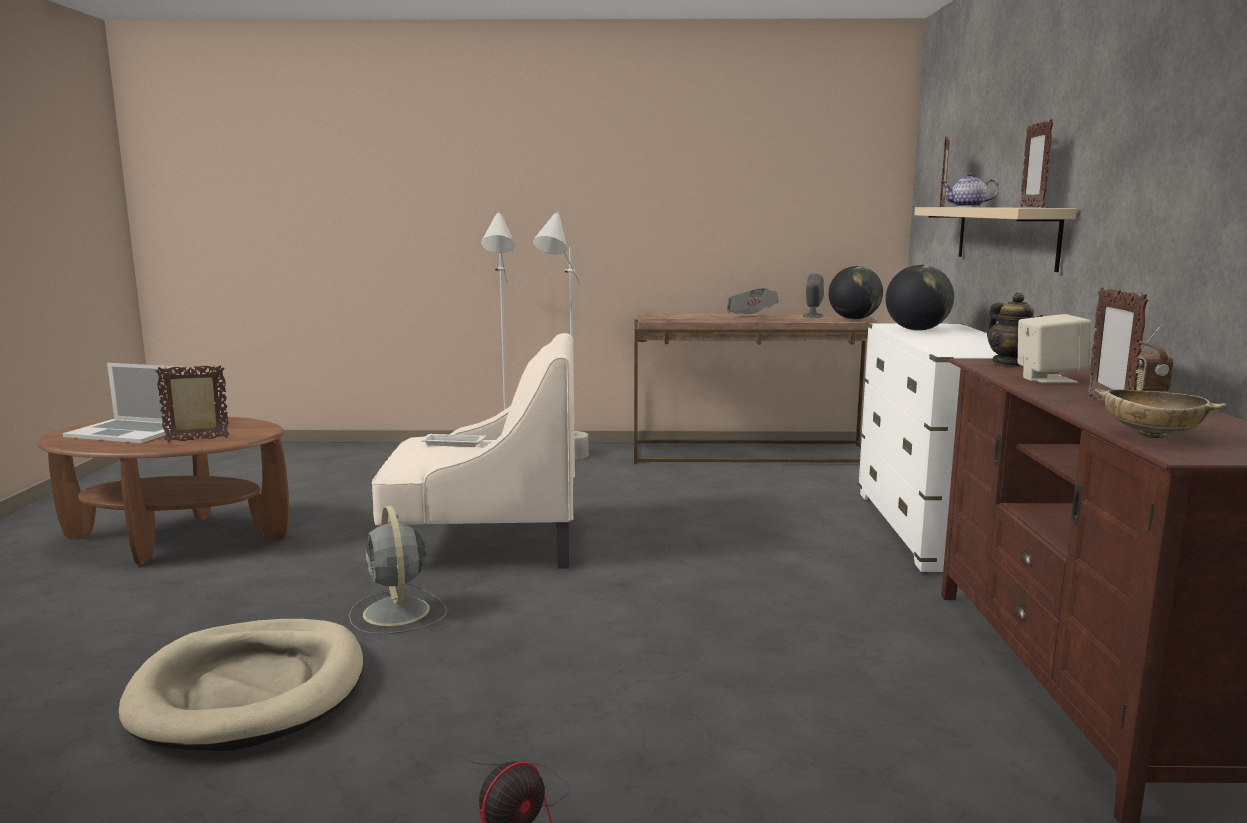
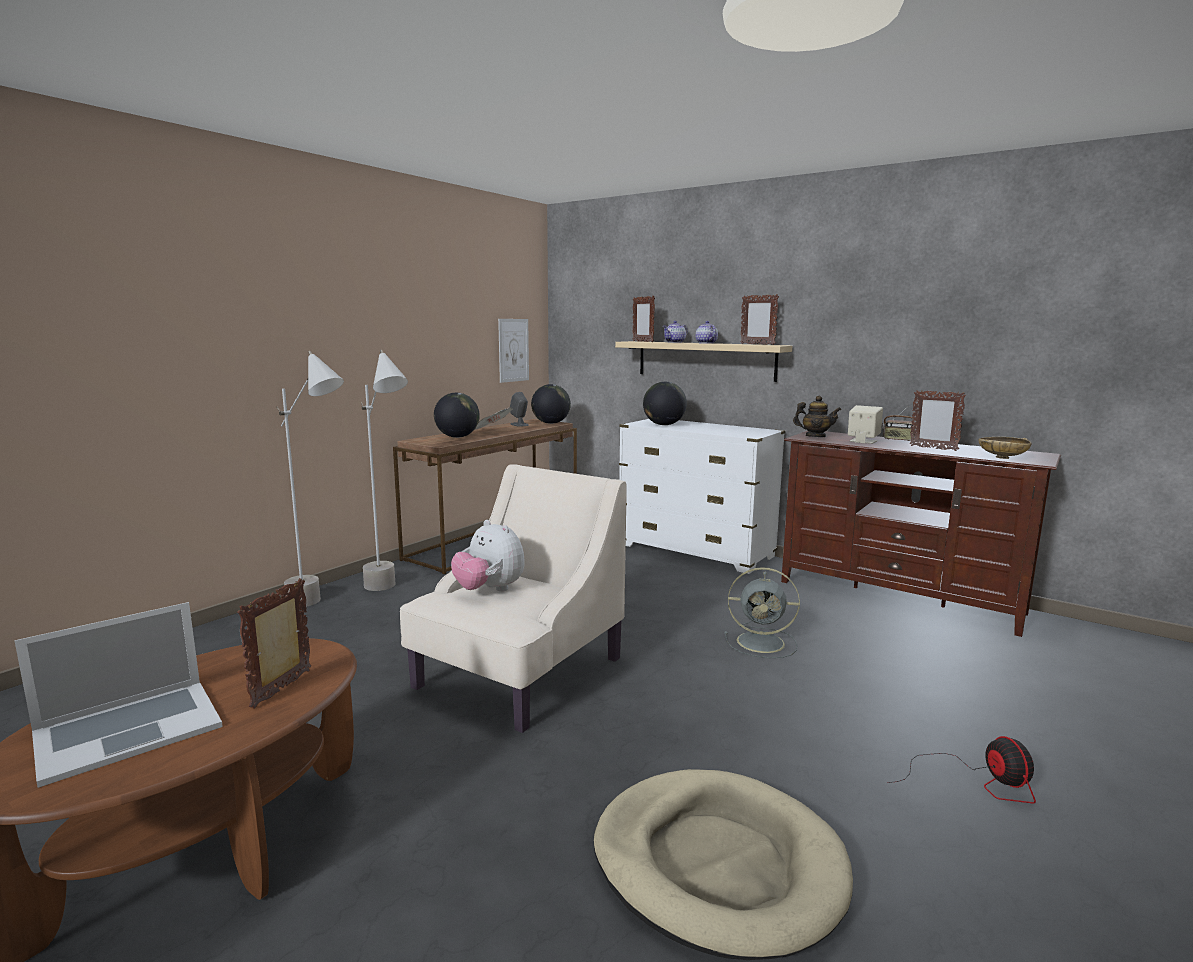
camera: 55 degrees left, 0 degrees up
grey fan [349,506,447,634] -> grey fan moved to [724,567,800,658]
white tray [421,434,486,447] -> plush toy [451,520,525,592]
none -> globe [434,393,480,438]
none -> picture [498,319,529,383]
none -> teapot [695,321,718,343]

